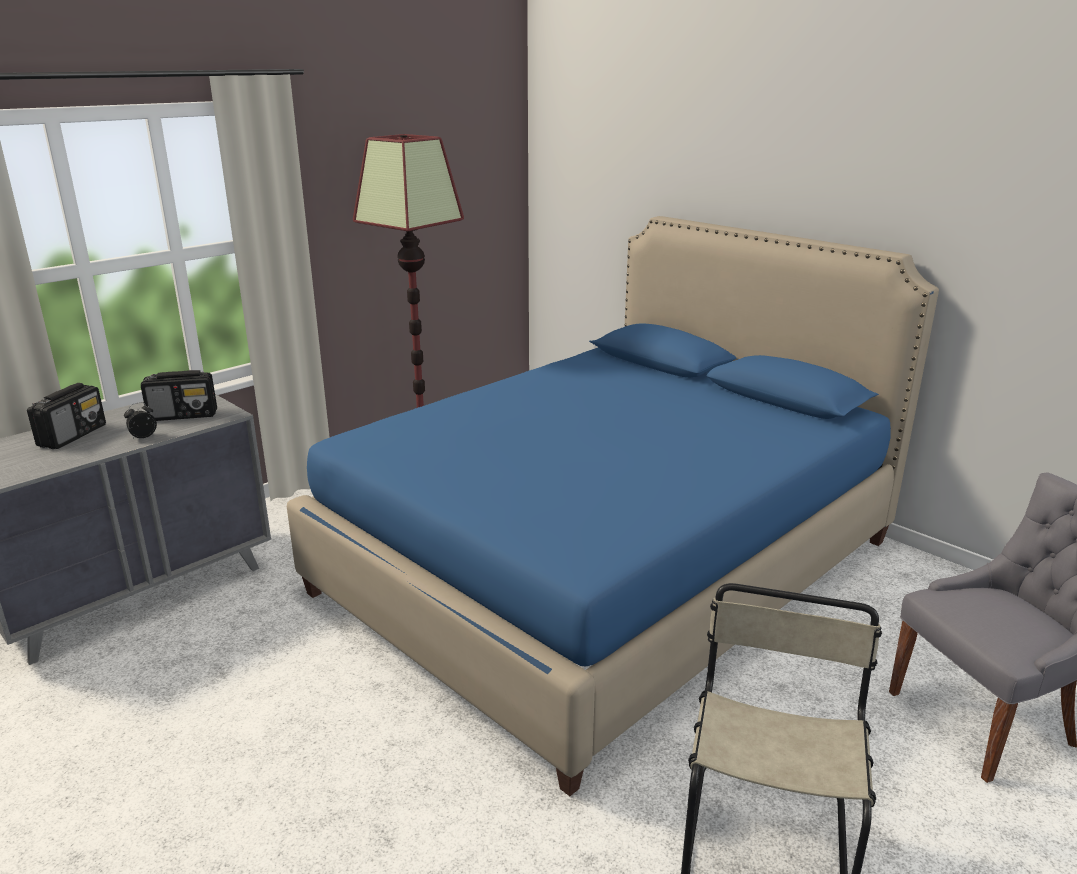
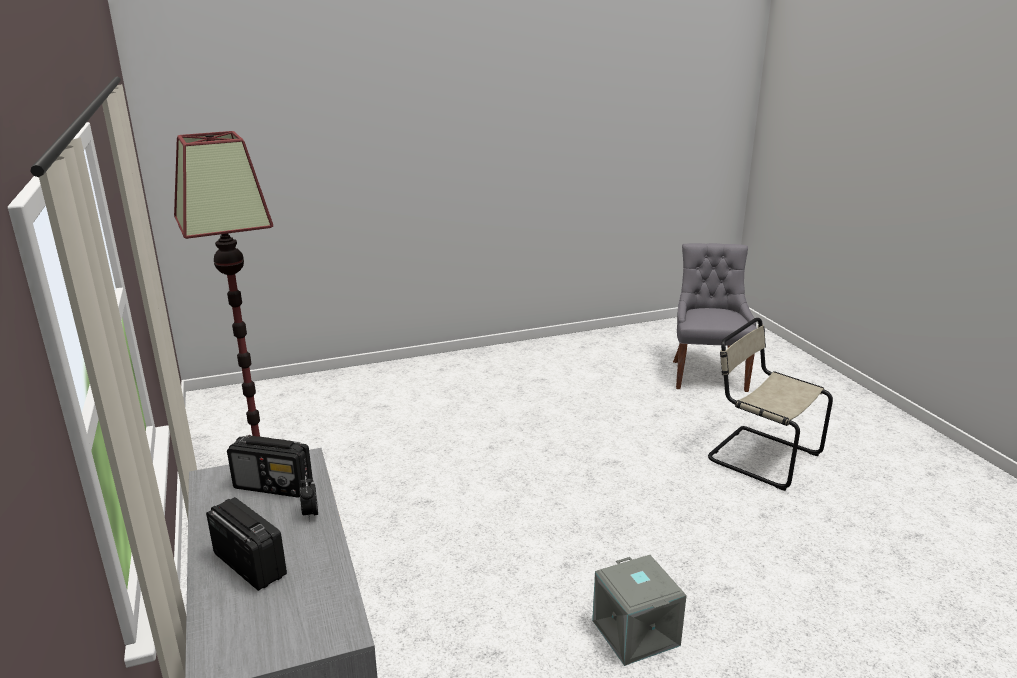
camera: 65 degrees left, 0 degrees up
radio [141,370,217,421] -> radio turned 90 degrees clockwise [227,435,313,498]
blue bed [287,216,939,796] -> none
none -> grey storage box [592,555,687,666]

